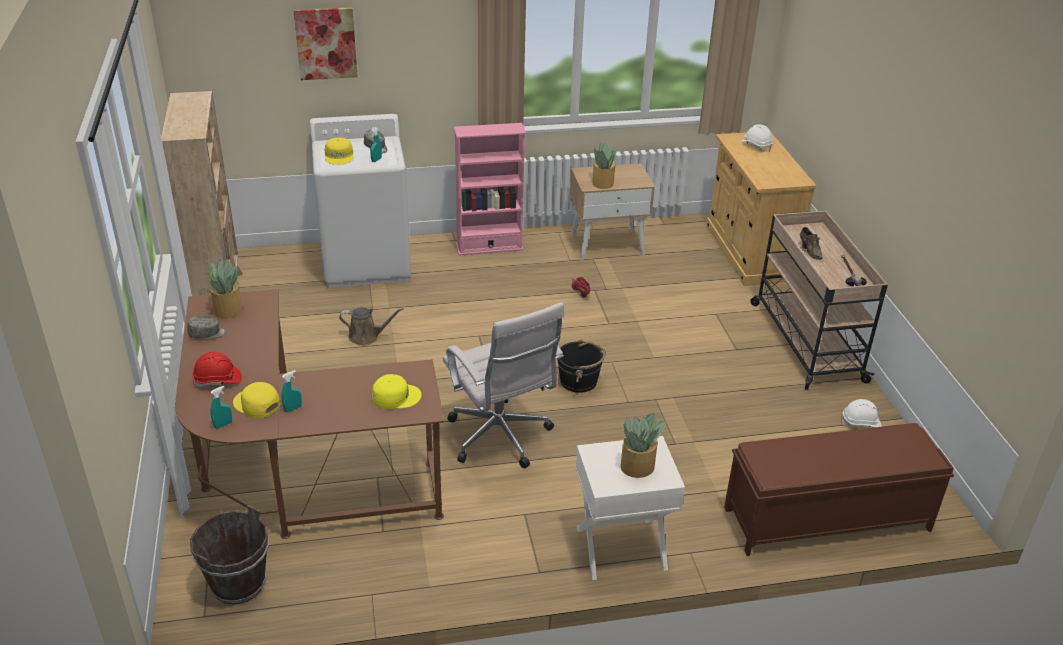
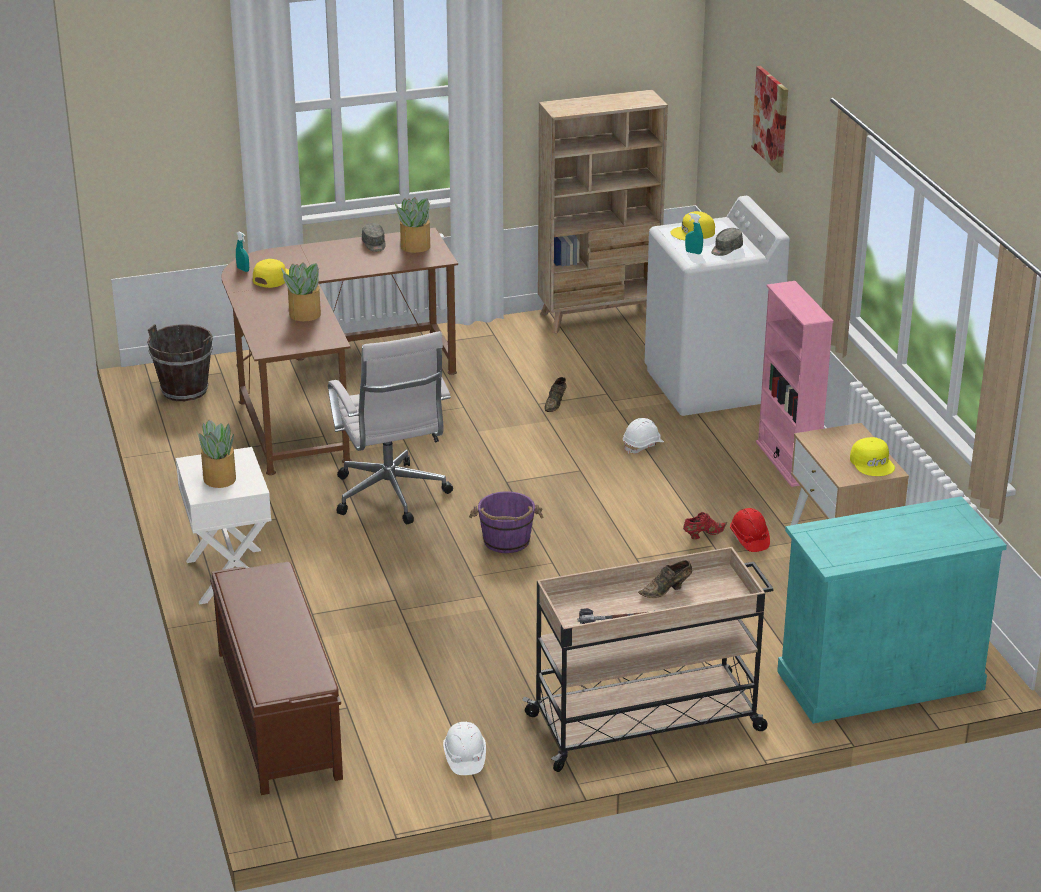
camera: 85 degrees right, 5 degrees down
red hard hat [192,352,242,387] -> red hard hat moved to [730,508,770,552]
turquoise spray bottle [281,370,302,412] -> none
brown watering can [339,307,403,346] -> brown shoe [544,377,567,412]
yellow cap [372,374,422,409] -> yellow cap moved to [850,437,895,476]
white office chair [443,302,564,468] -> white office chair turned 75 degrees counterclockwise [328,331,453,525]
black bucket [558,340,606,393] -> purple bucket [469,491,543,553]
potted plant [593,143,617,189] -> potted plant moved to [281,262,321,321]
beige cabinet [706,132,816,286] -> turquoise cabinet [777,496,1007,724]
white hard hat [741,124,773,152] -> white hard hat moved to [623,418,664,454]

